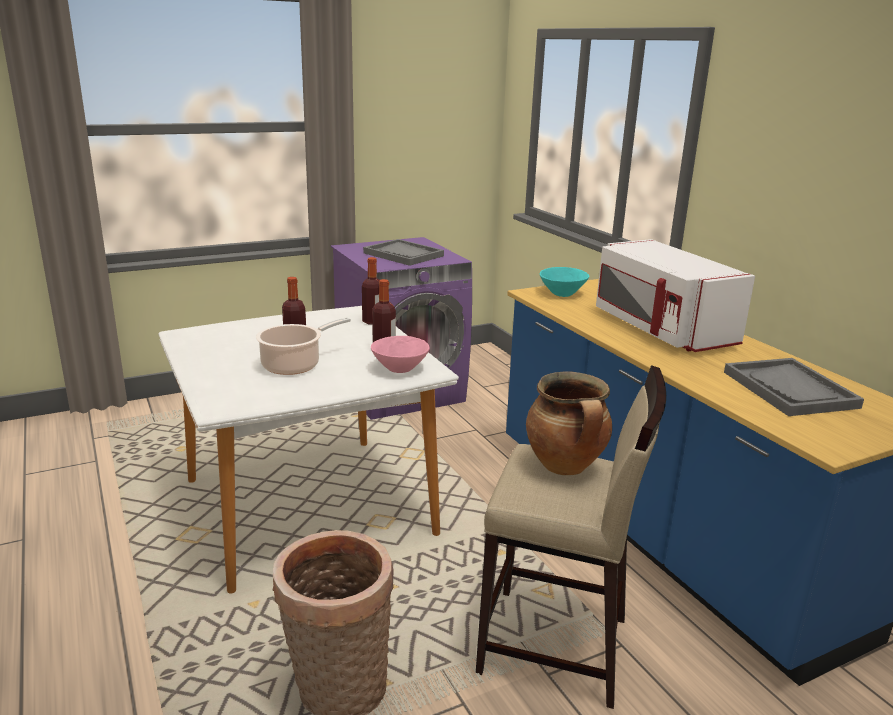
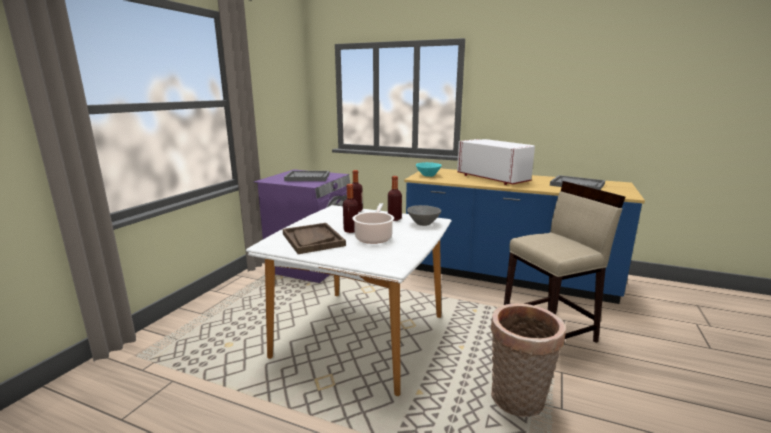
camera: 40 degrees left, 5 degrees down
pink bowl [371,336,430,373] -> grey bowl [407,205,441,226]
cooking pot [526,372,612,475] -> none
white microwave [596,239,755,352] -> white microwave turned 150 degrees counterclockwise [457,139,535,185]
none -> brown tray [283,223,346,254]

